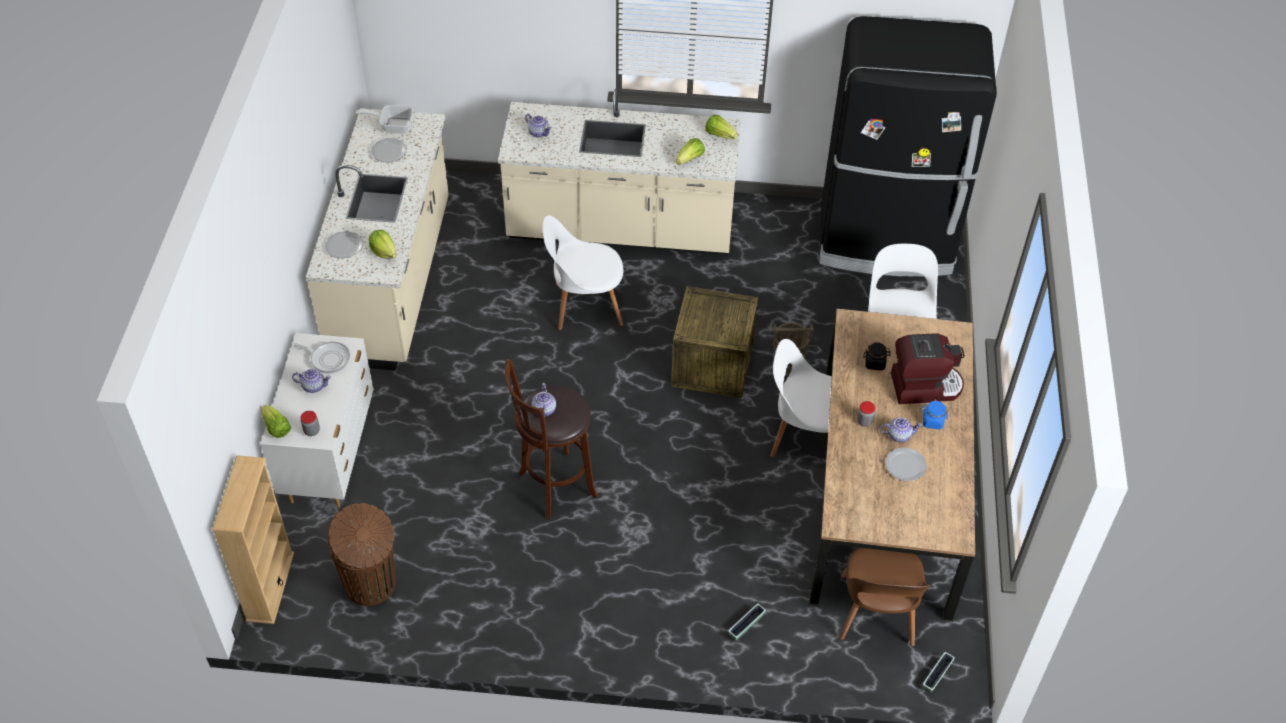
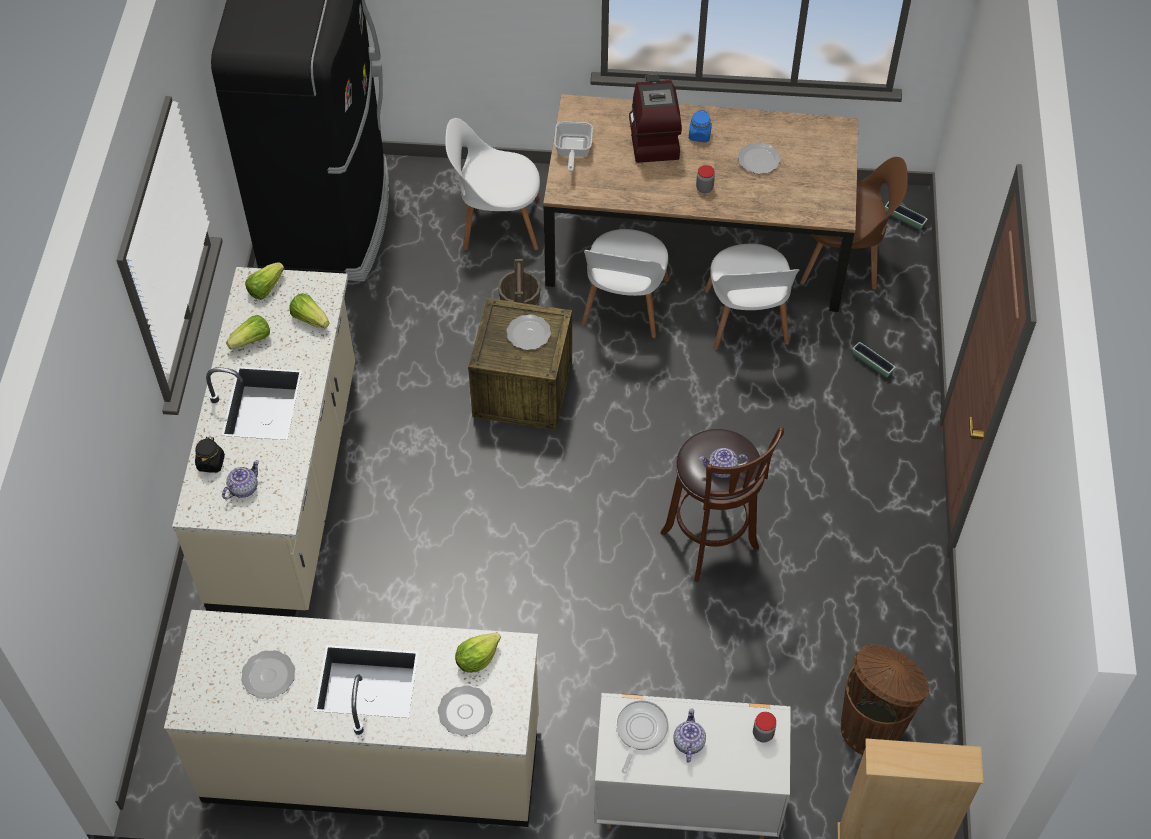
camera: 90 degrees left, 5 degrees up
lettuce [261,405,291,438] -> lettuce moved to [226,315,270,350]
frying pan [356,105,413,134] -> frying pan moved to [554,121,593,172]
white chair [543,216,624,330] -> white chair moved to [704,244,799,350]
black jar [863,342,891,370] -> black jar moved to [195,437,225,473]
teapot [880,417,922,442] -> none
none -> plate [506,314,551,350]

